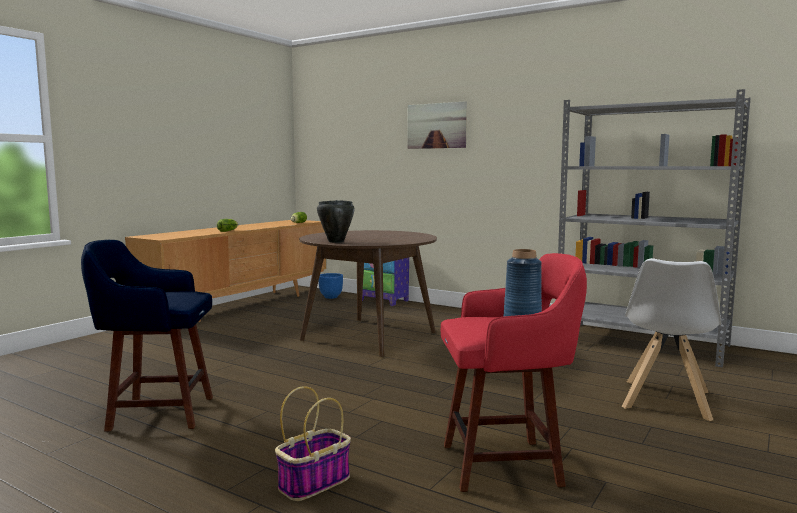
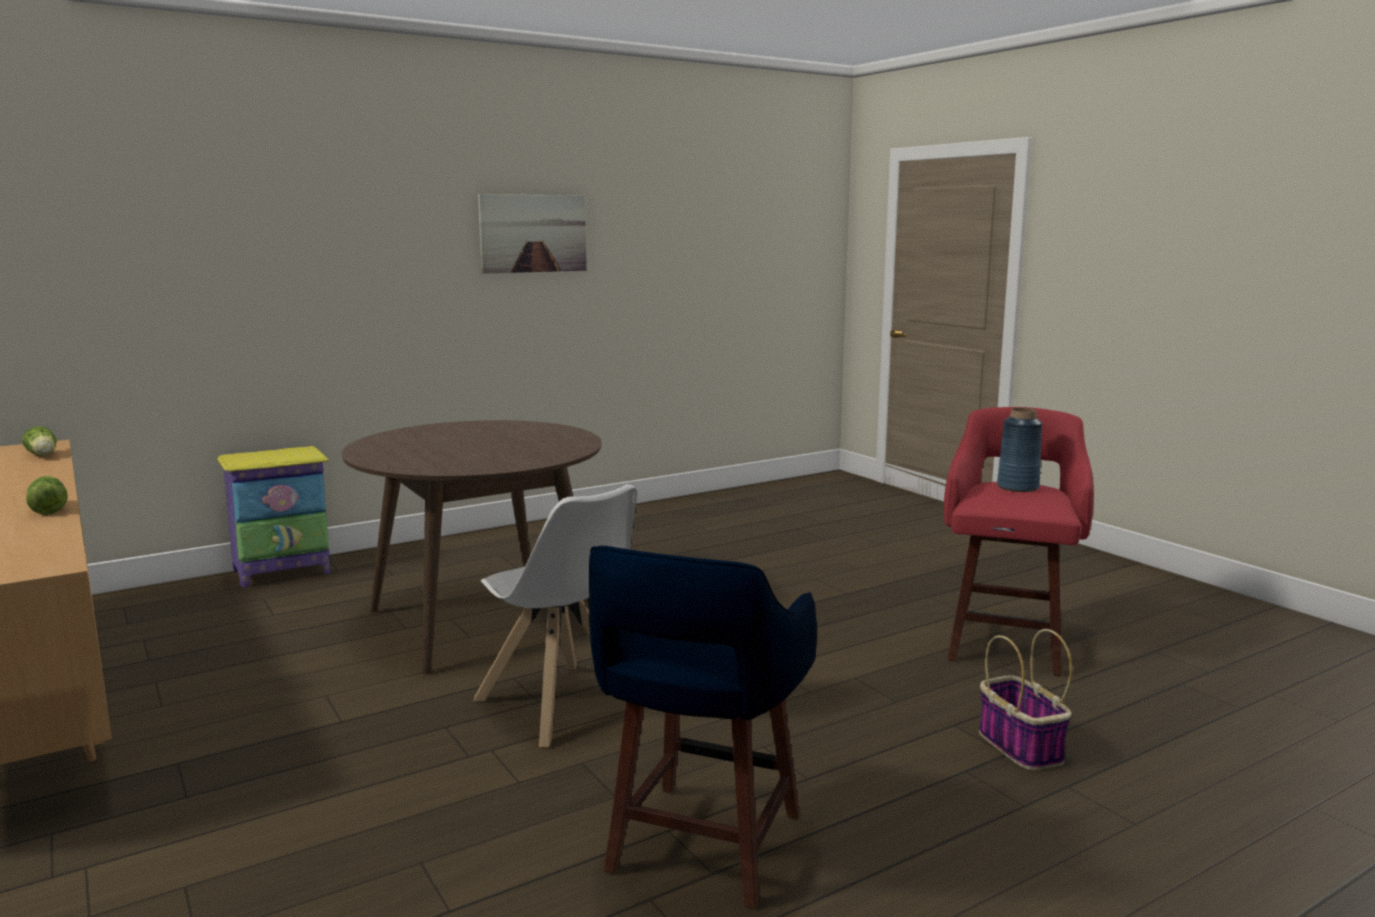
camera: 65 degrees left, 5 degrees up
black cooking pot [317,200,355,243] -> none
blue planter [319,273,343,299] -> none
picture [408,101,467,149] -> picture moved to [478,194,587,274]
grey bookcase [556,89,750,368] -> none
chair [622,258,721,421] -> chair moved to [474,484,646,748]

